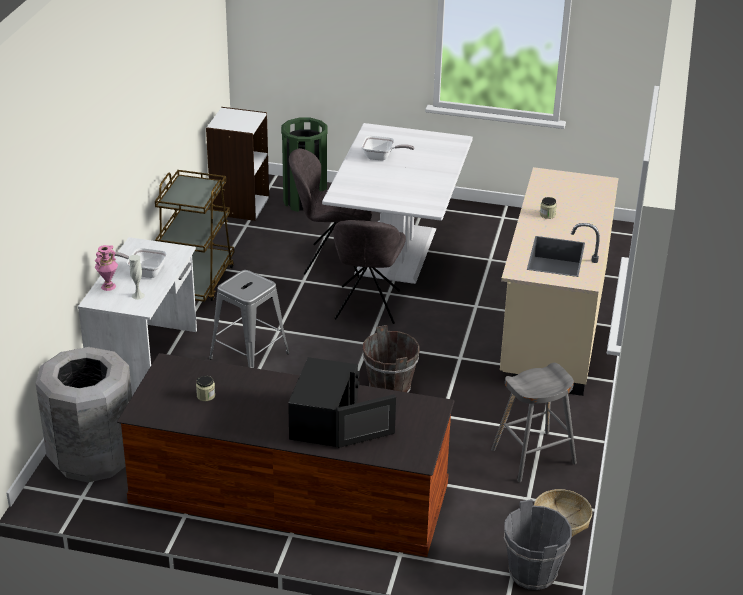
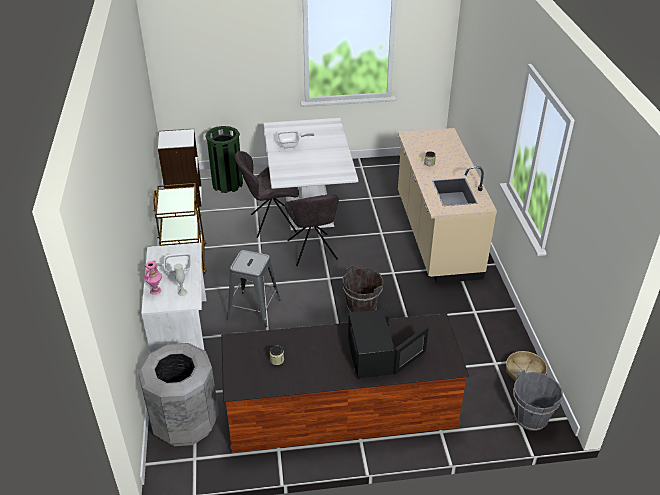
camera: 20 degrees left, 5 degrees up
grey stool [491,363,577,482] -> none

